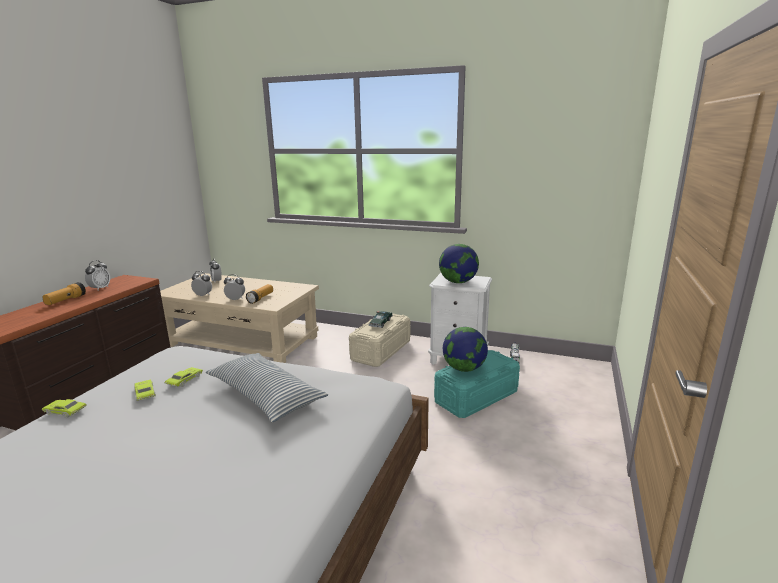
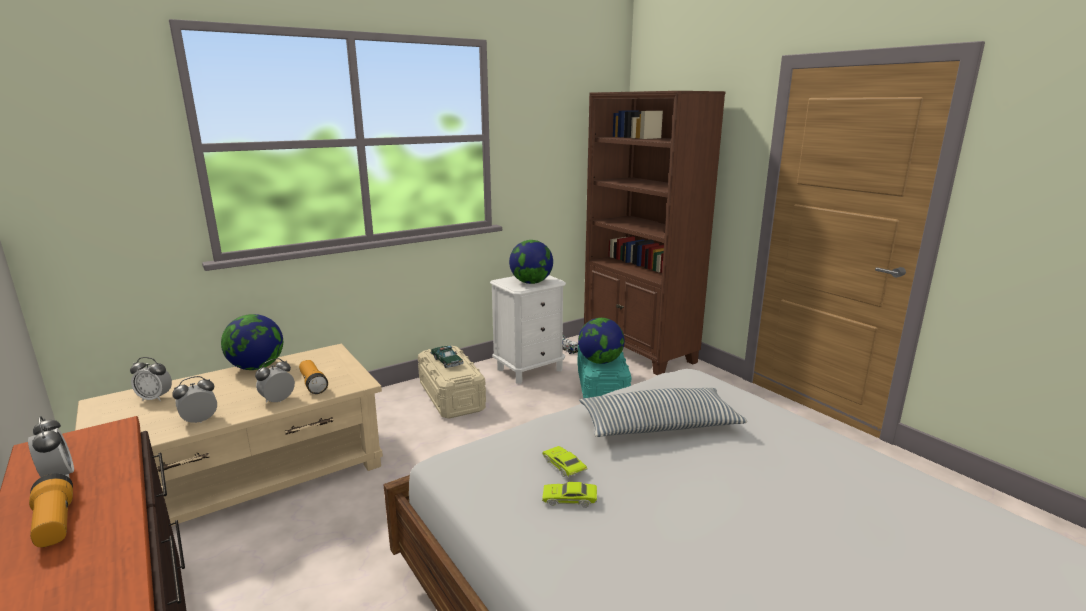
camera: 55 degrees left, 0 degrees up
green toy car [42,399,87,418] -> none
none -> globe [221,314,283,370]
none -> brown bookcase [584,91,726,375]

